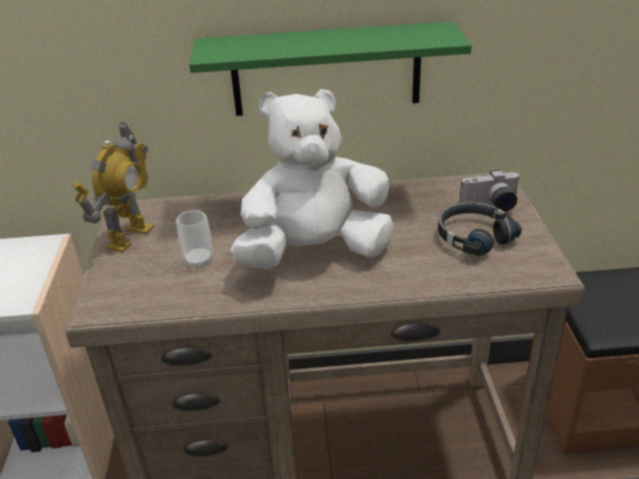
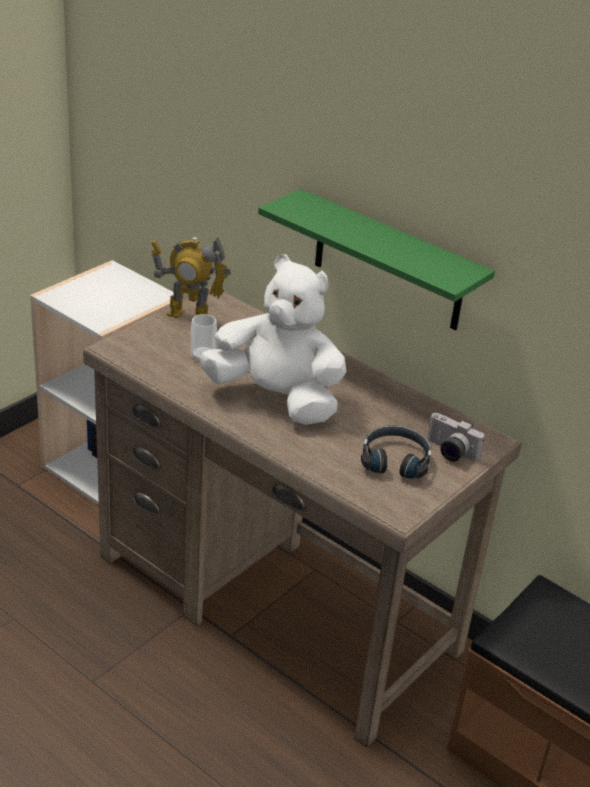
camera: 40 degrees right, 0 degrees up
toy robot [73,122,154,252] -> toy robot turned 45 degrees clockwise [151,237,231,318]

